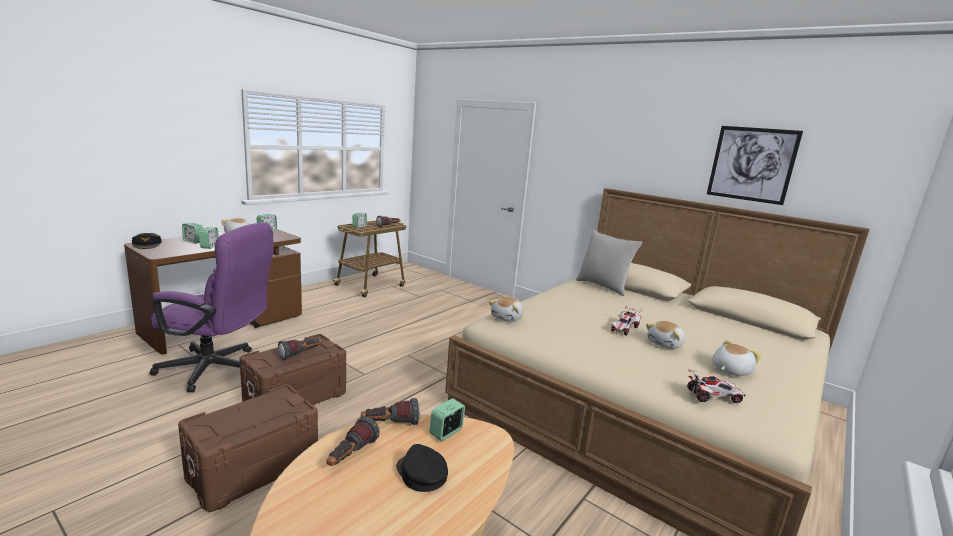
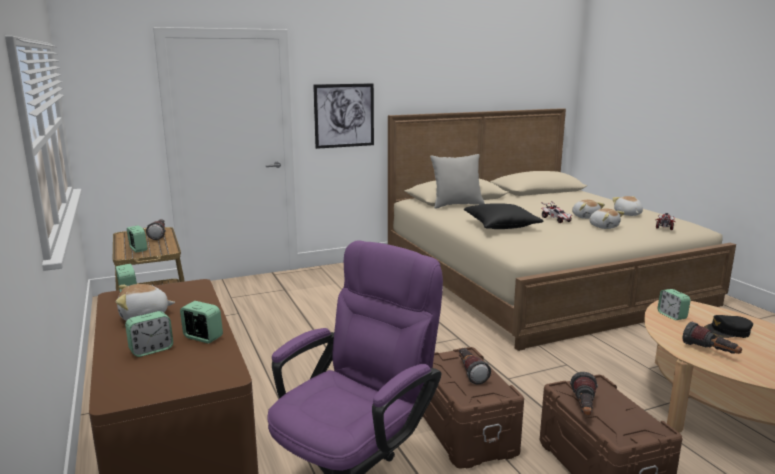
camera: 60 degrees left, 0 degrees up
black cap [132,233,162,249] -> none
flashlight [361,398,420,425] -> flashlight moved to [570,372,598,415]
plush toy [489,297,523,322] -> plush toy moved to [589,208,625,229]
picture [707,126,803,205] -> picture moved to [313,83,374,149]
none -> black pillow [464,203,543,229]

